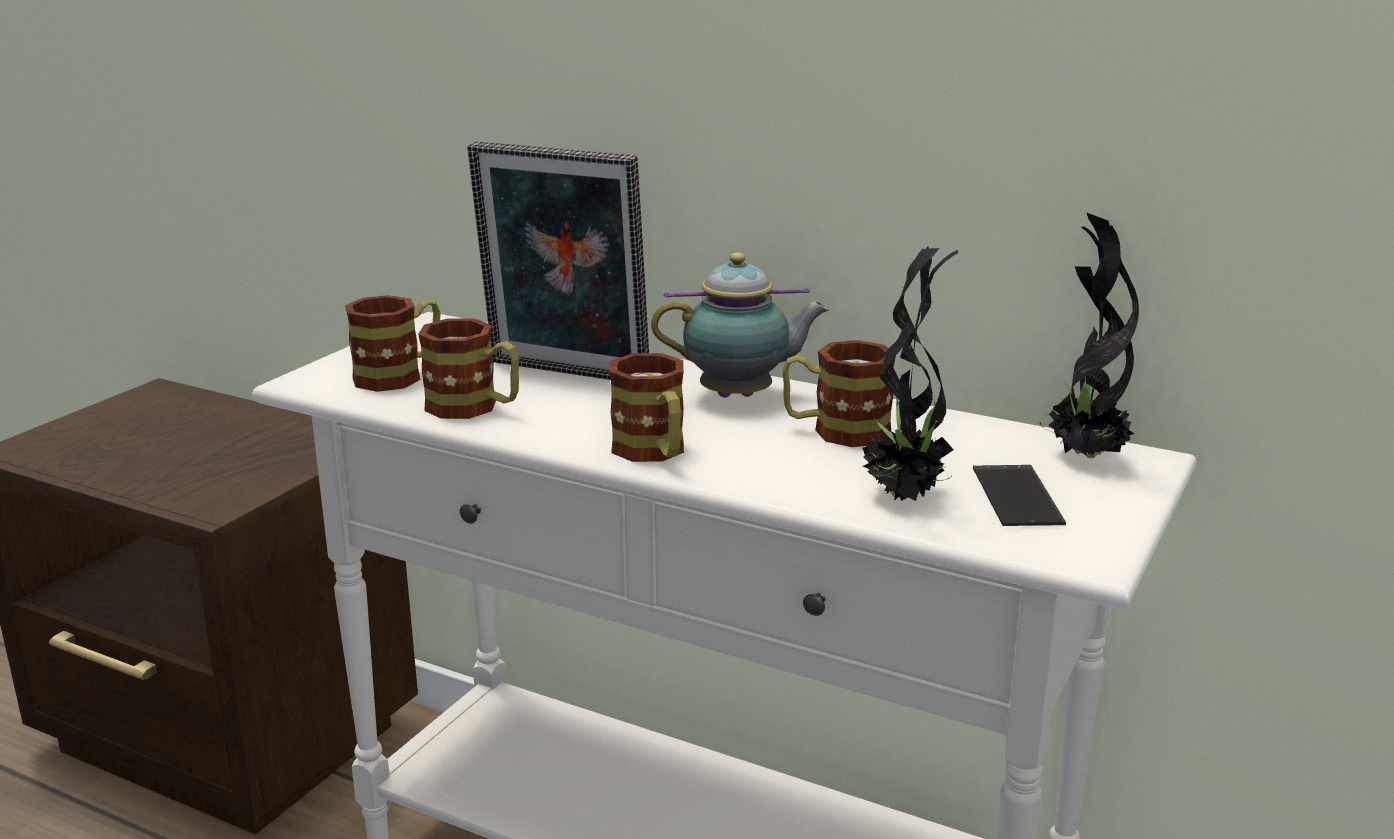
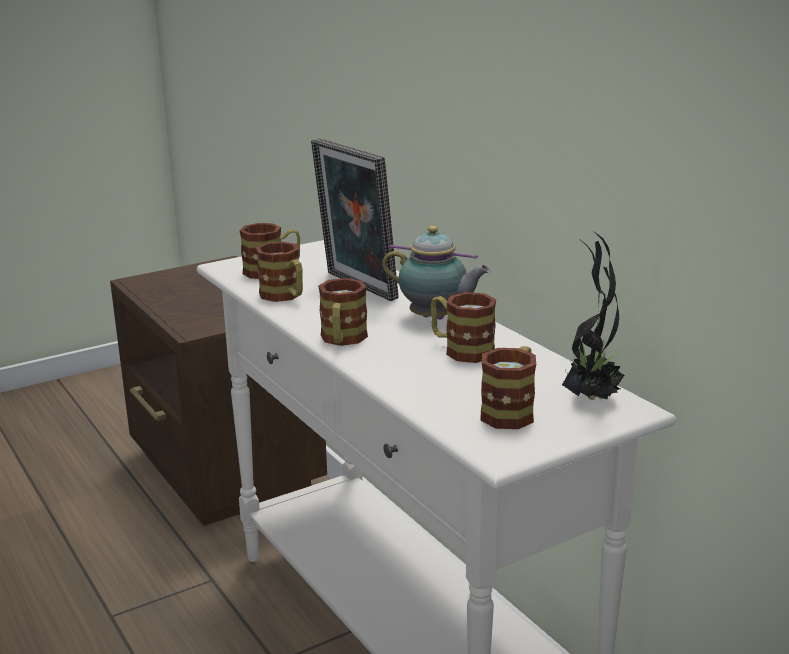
camera: 30 degrees right, 0 degrees up
potted plant [862,247,958,501] -> none
phone [973,465,1066,526] -> mug [480,346,536,429]

